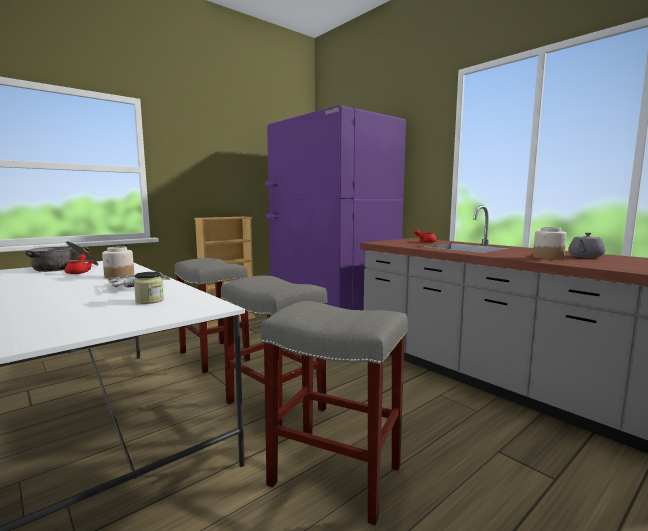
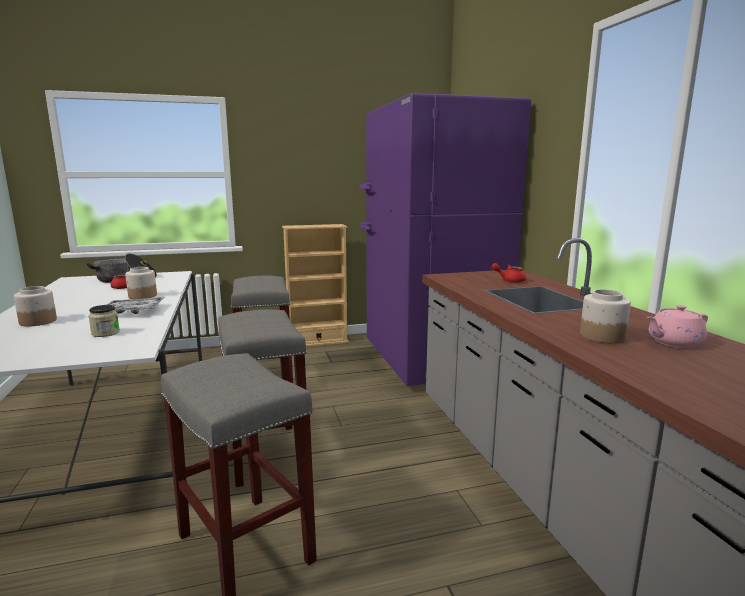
camera: 25 degrees right, 5 degrees up
grey teapot [568,233,605,258] -> pink teapot [647,305,708,348]
none -> jar [14,286,57,327]

